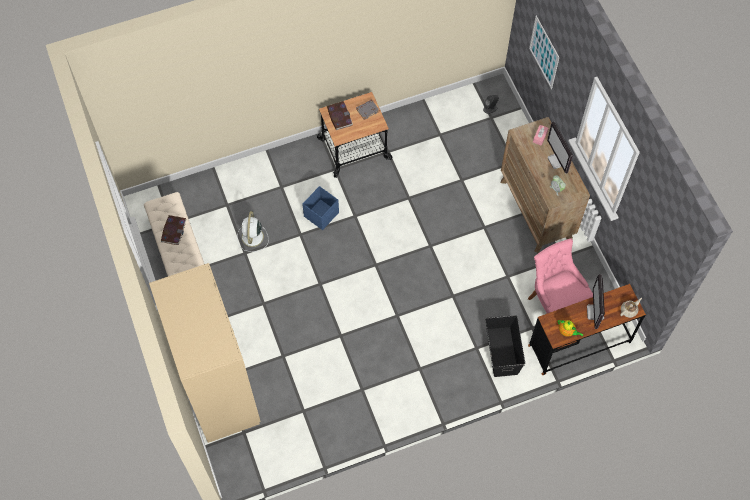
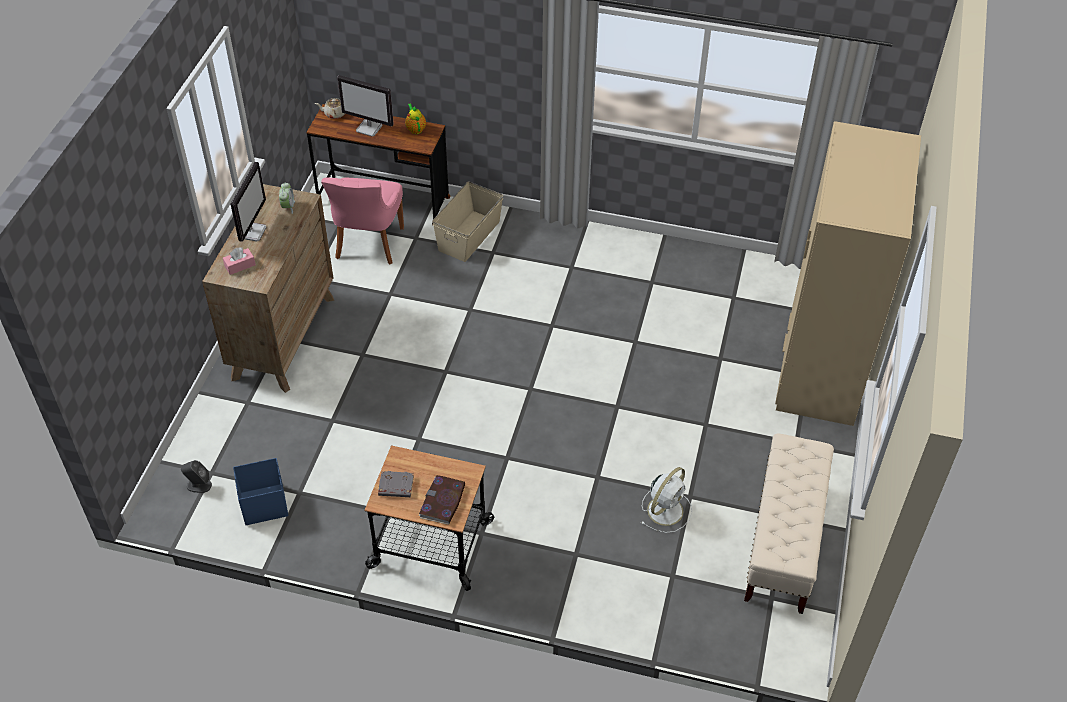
camera: 145 degrees left, 15 degrees down
book [161,215,186,245] -> none
blue storage box [302,186,339,230] -> blue storage box moved to [233,458,288,525]
black storage box [485,315,525,377] -> beige storage box [432,181,503,262]
picture [529,16,560,89] -> none
monitor [587,274,605,329] -> monitor turned 75 degrees clockwise [337,75,394,137]

